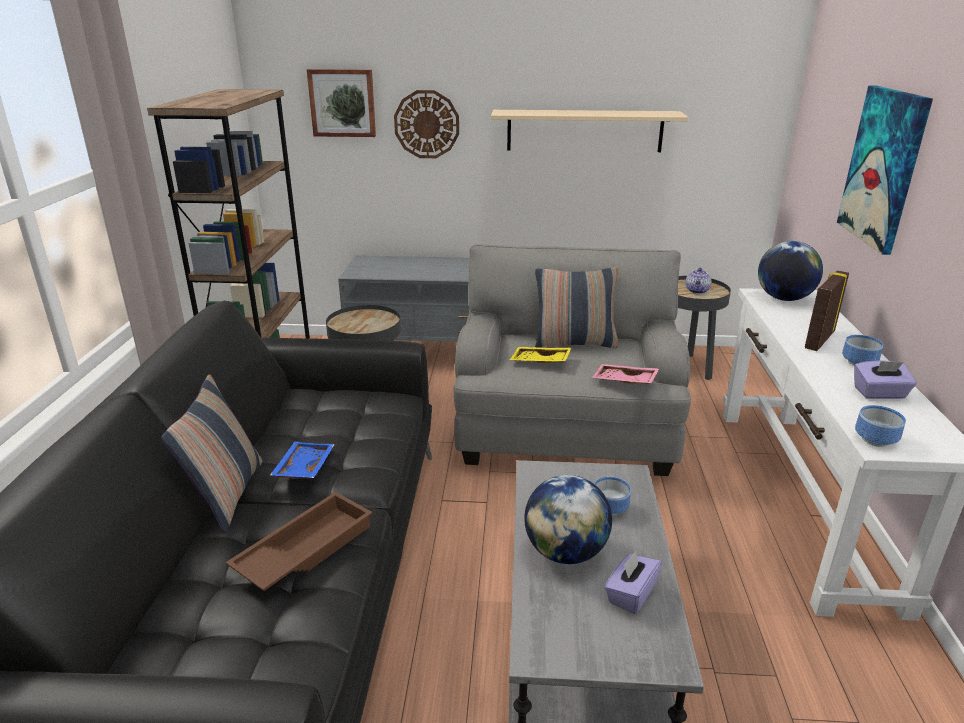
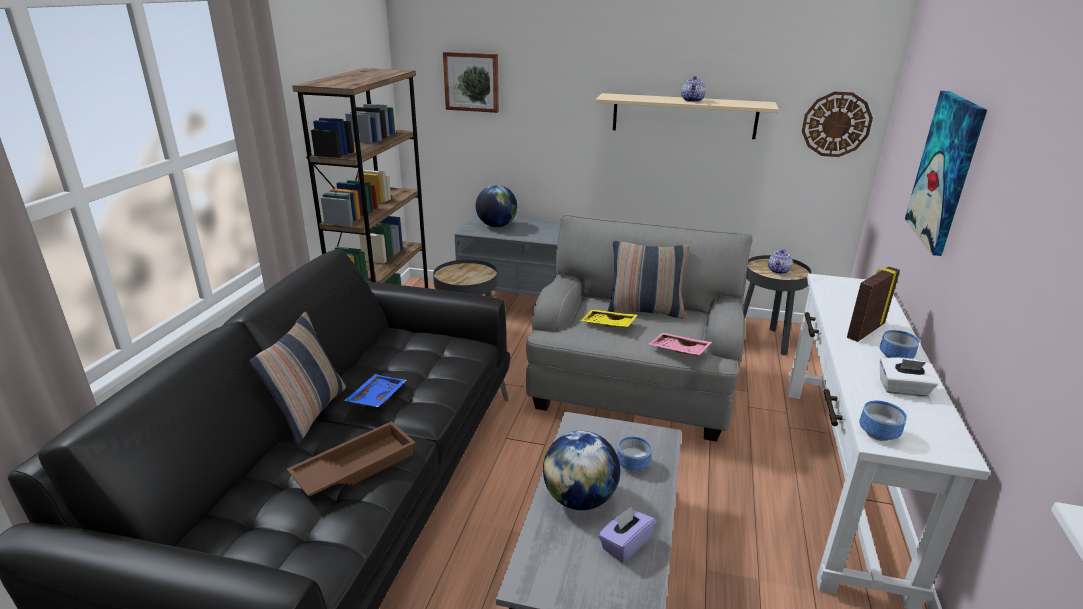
camera: 10 degrees right, 0 degrees up
wall clock [394,90,459,158] -> wall clock moved to [802,92,873,157]
globe [758,241,823,301] -> globe moved to [476,185,517,227]
purple tissue box [854,361,917,399] -> white tissue box [880,357,938,397]
none -> teapot [681,76,706,102]

